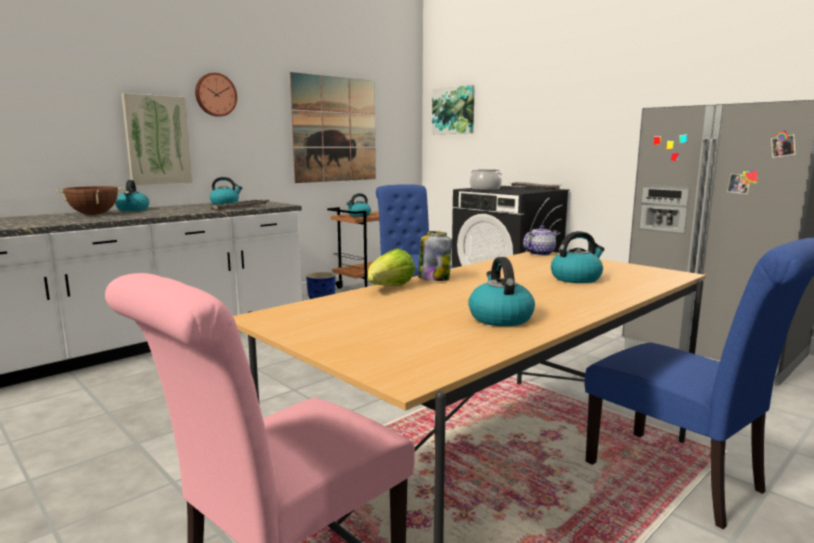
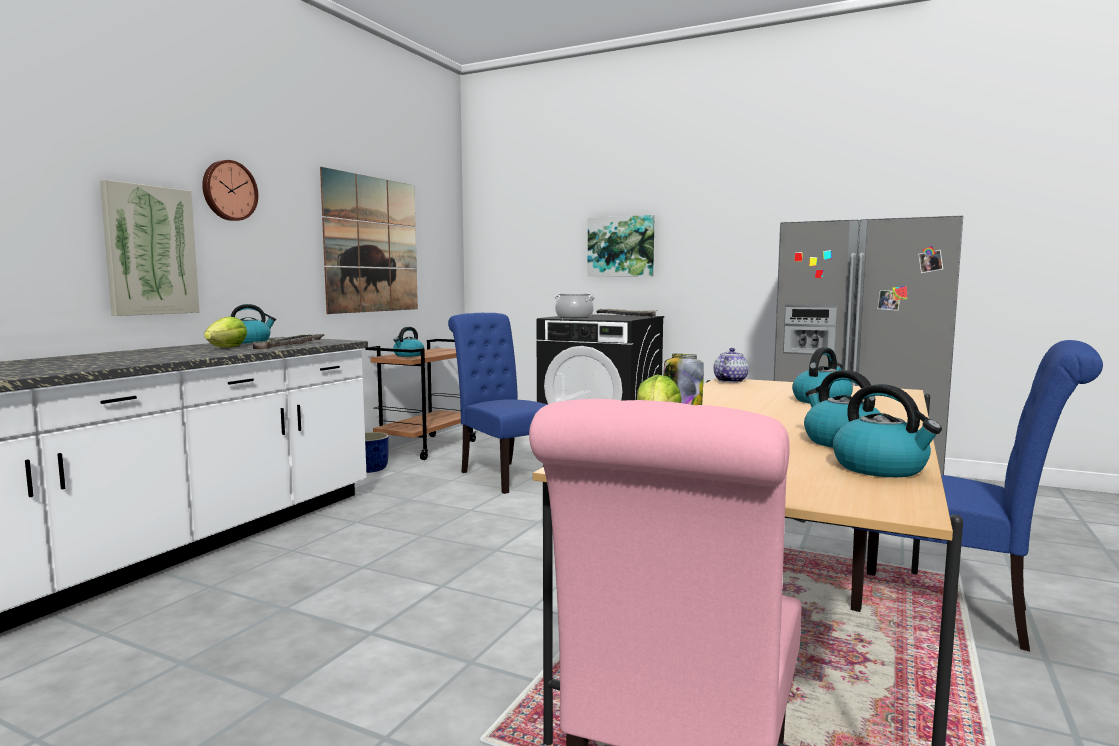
camera: 20 degrees left, 5 degrees down
brown cooking pot [56,186,123,215] -> none
kettle [115,180,149,211] -> kettle moved to [833,384,942,477]
picture [432,85,475,134] -> picture moved to [588,215,655,277]
none -> lettuce [204,317,247,348]

